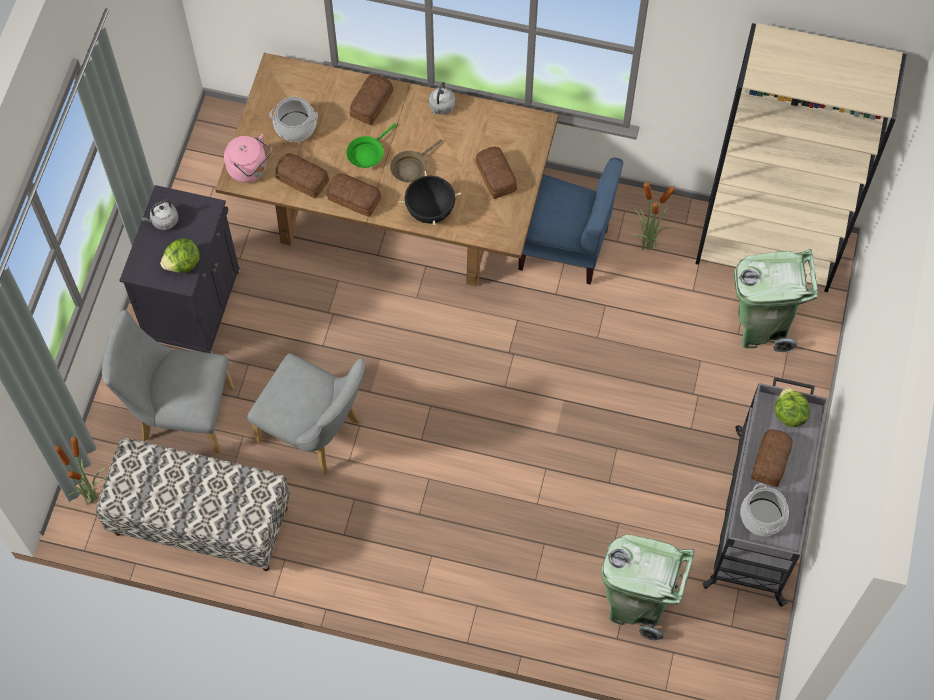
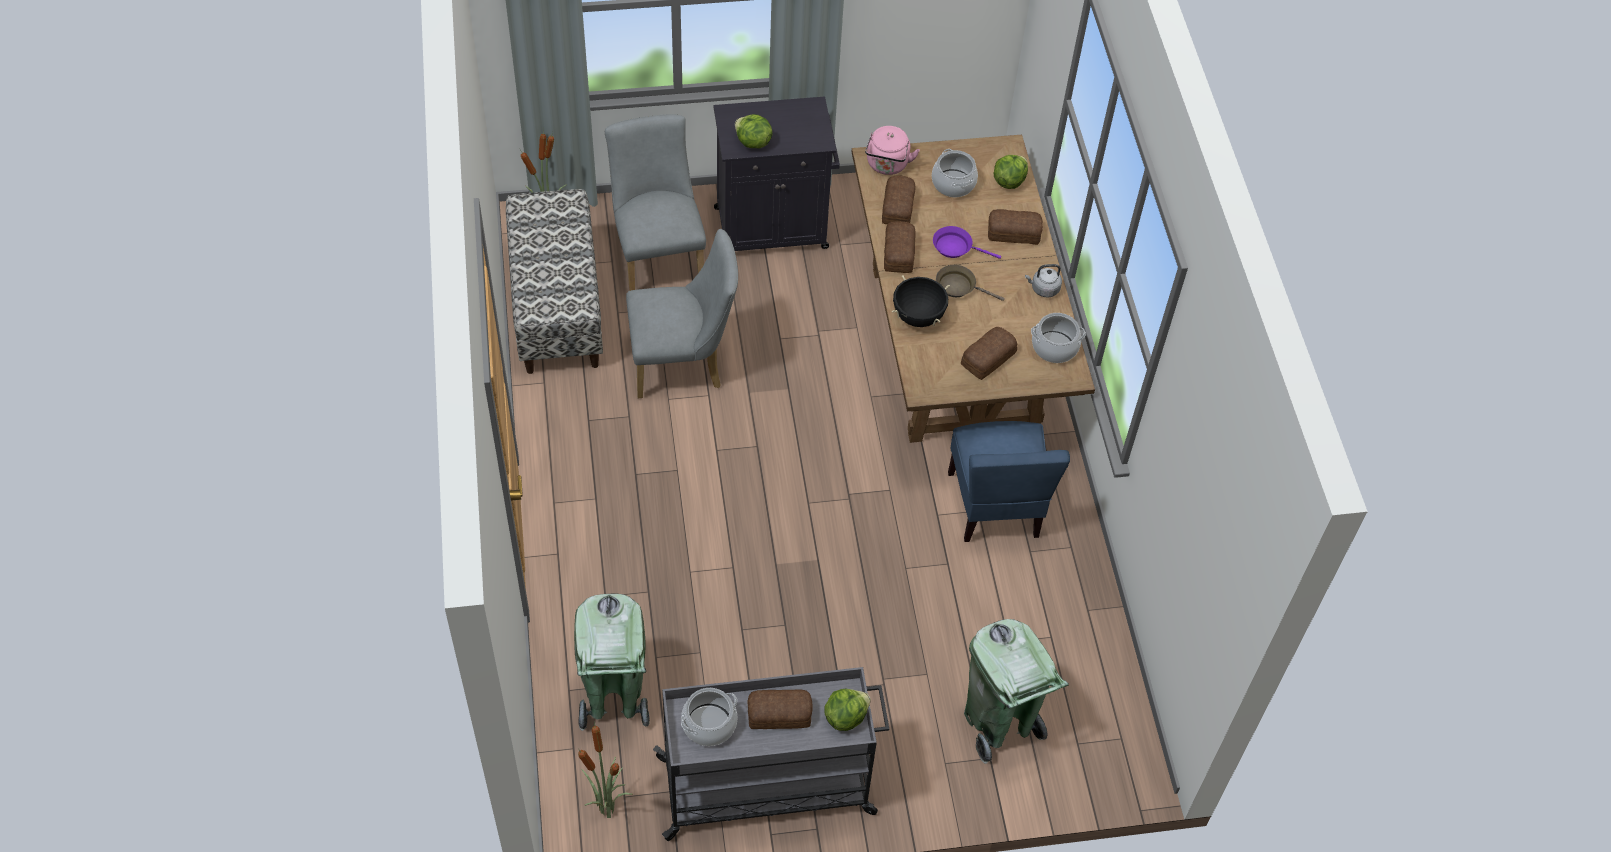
camera: 65 degrees right, 10 degrees down
grey kettle [142,200,178,230] -> none
grey chair [247,353,365,475] -> grey chair turned 105 degrees counterclockwise [626,229,738,398]
green frying pan [346,123,396,168] -> purple frying pan [933,226,1001,259]
potted plant [631,180,676,250] -> potted plant moved to [578,722,633,818]
beige bookcase [695,23,907,292] -> none
none -> lettuce [994,155,1028,189]
none -> cooking pot [1031,313,1086,363]

